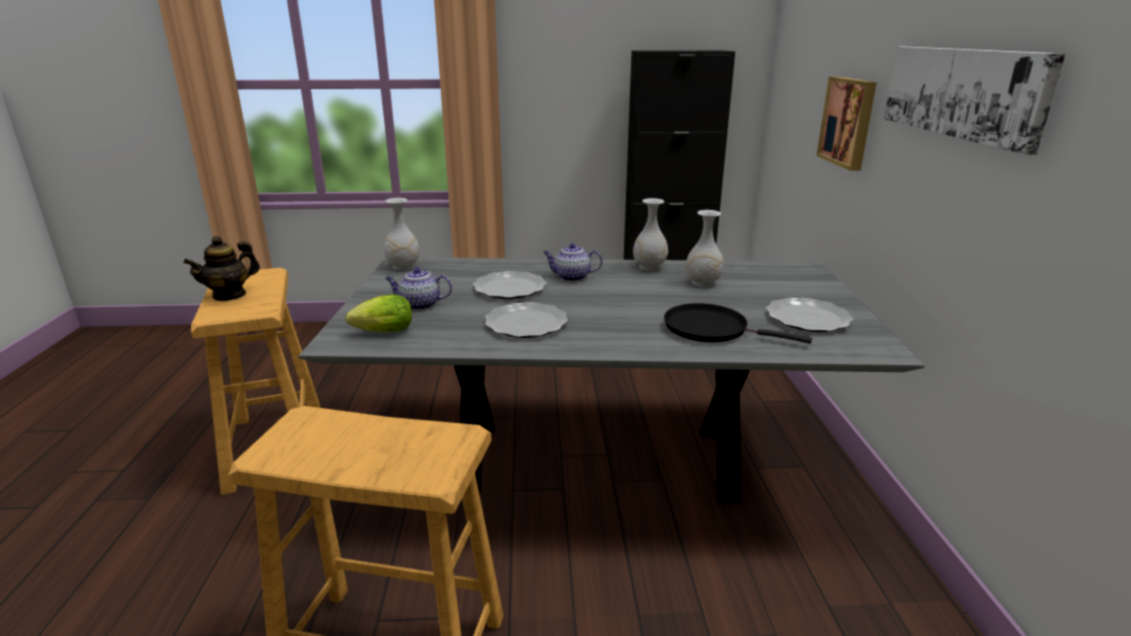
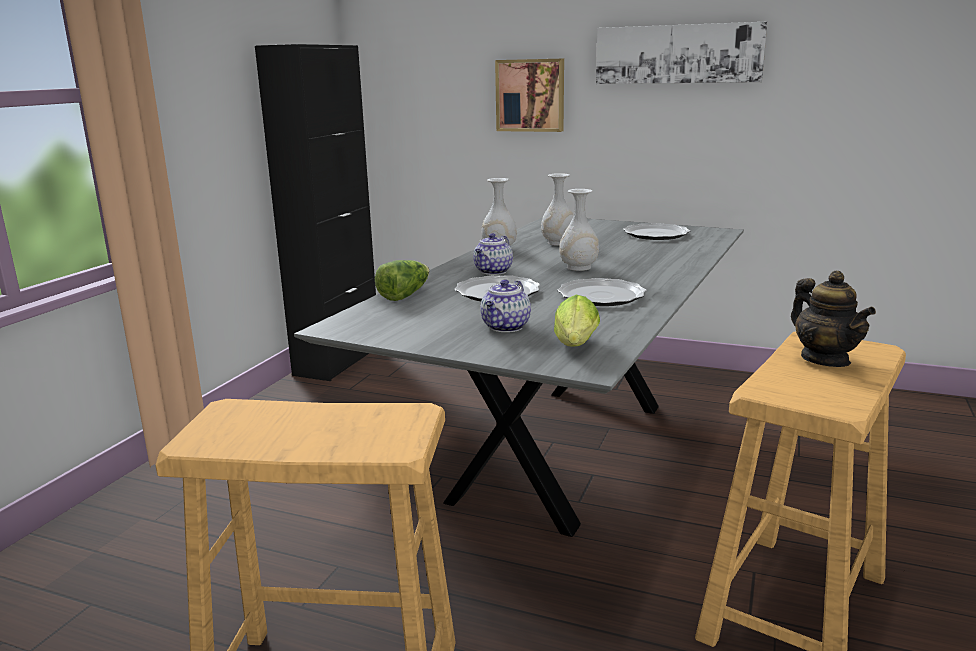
camera: 65 degrees left, 5 degrees down
teapot [183,236,260,301] -> teapot moved to [791,270,876,367]
white vase [384,198,420,270] -> white vase moved to [559,189,599,271]
black frying pan [664,303,812,344] -> none
none -> lettuce [375,260,429,301]

